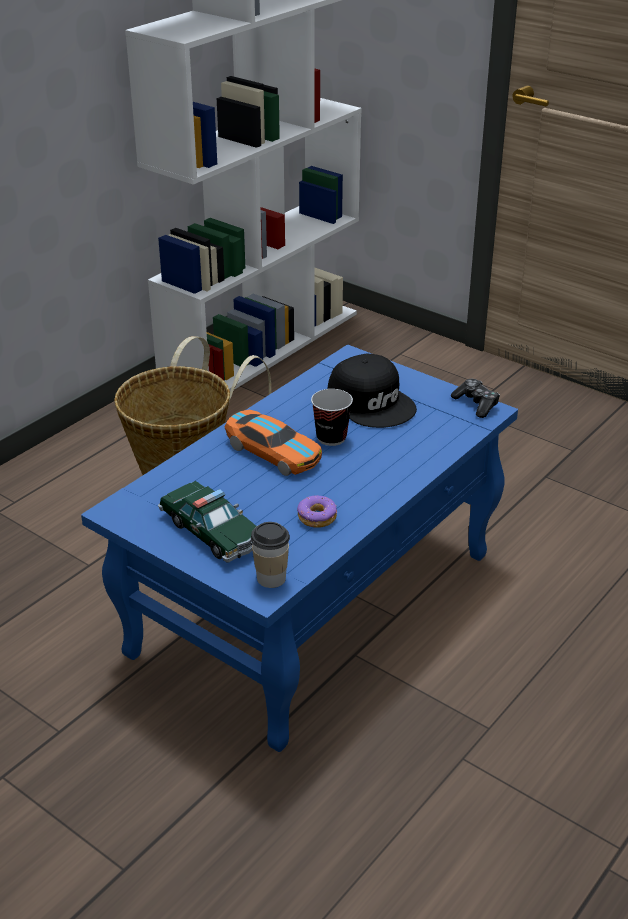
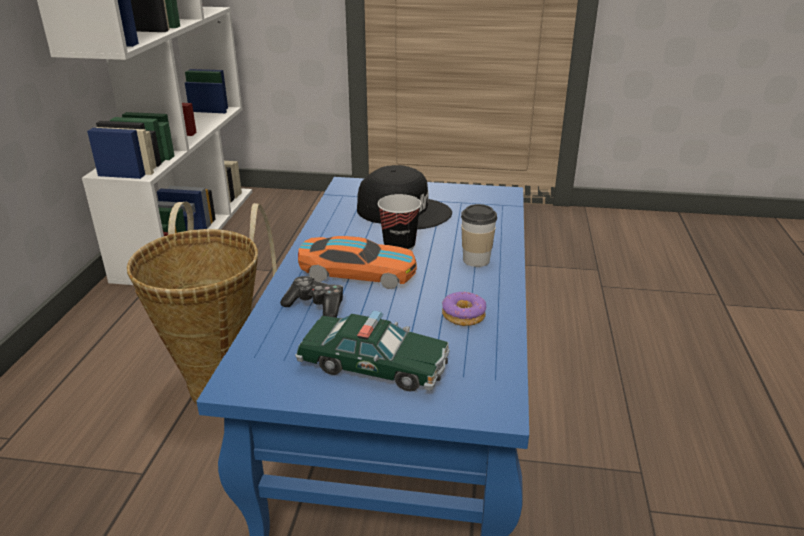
camera: 30 degrees left, 5 degrees down
cup [251,522,290,588] -> cup moved to [461,204,497,267]
game controller [451,379,500,418] -> game controller moved to [280,276,343,318]

